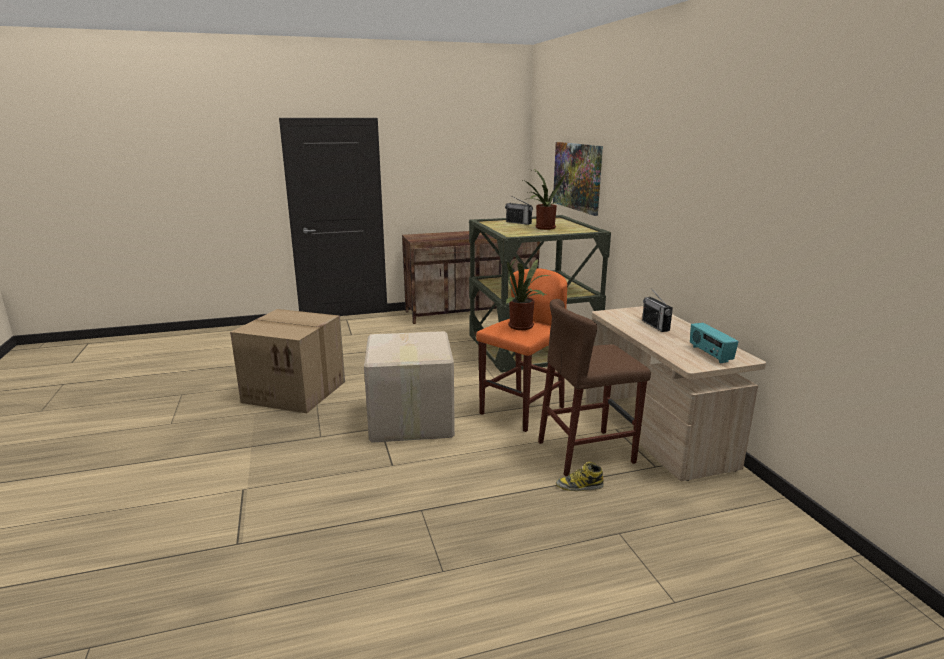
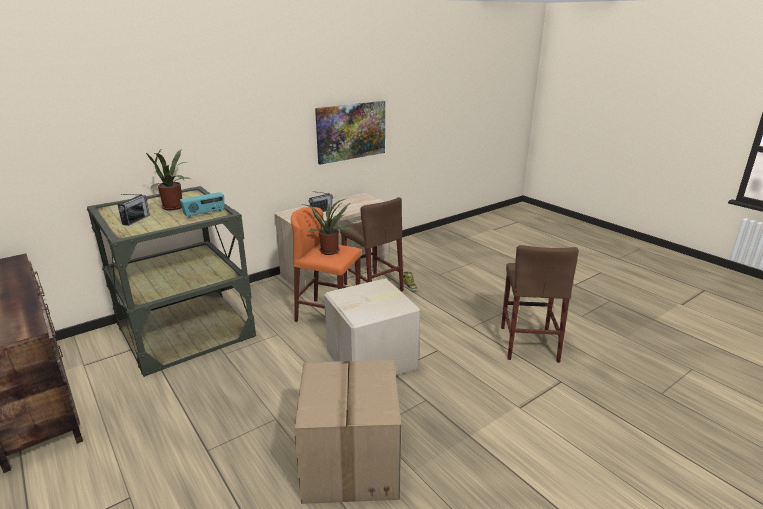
camera: 110 degrees left, 5 degrees up
picture [553,142,603,216] -> picture moved to [315,101,385,164]
radio [690,323,739,364] -> radio moved to [180,192,224,218]
none -> brown stool [501,245,579,363]

